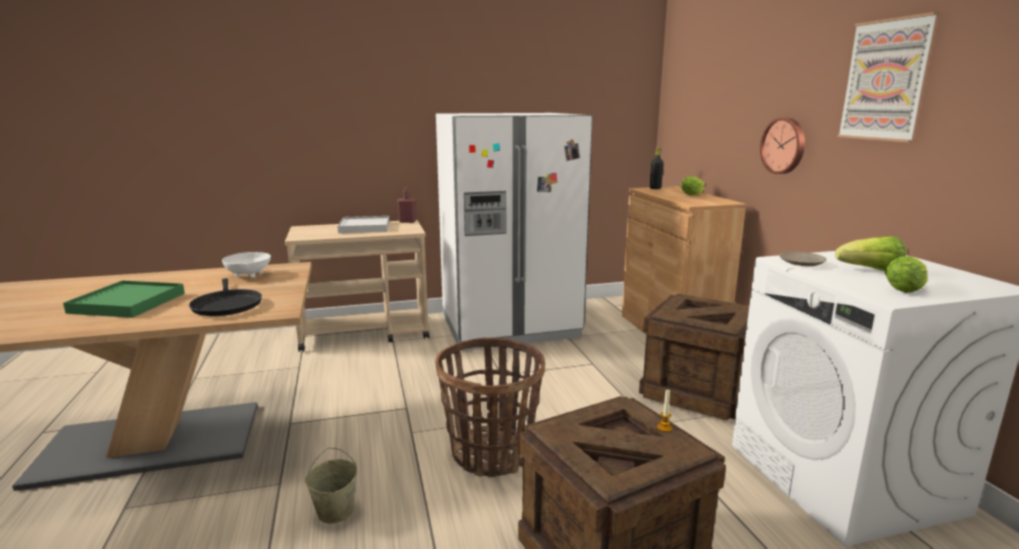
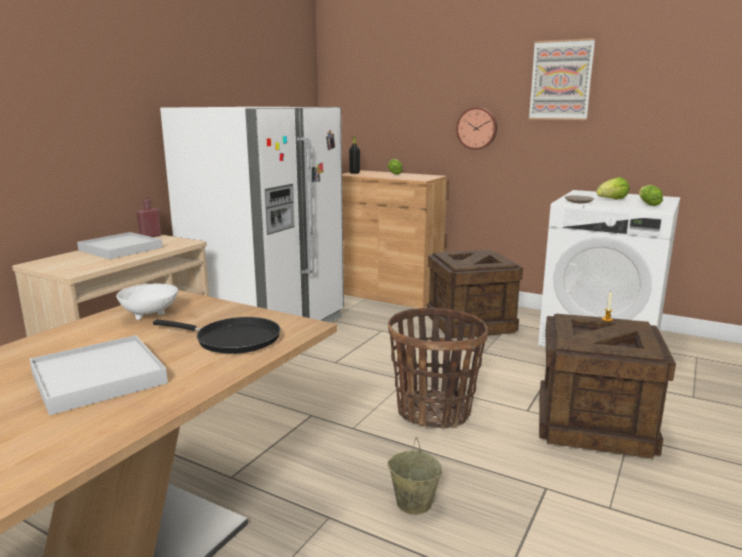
camera: 45 degrees left, 0 degrees up
green tray [63,280,185,318] -> white tray [30,335,168,415]

